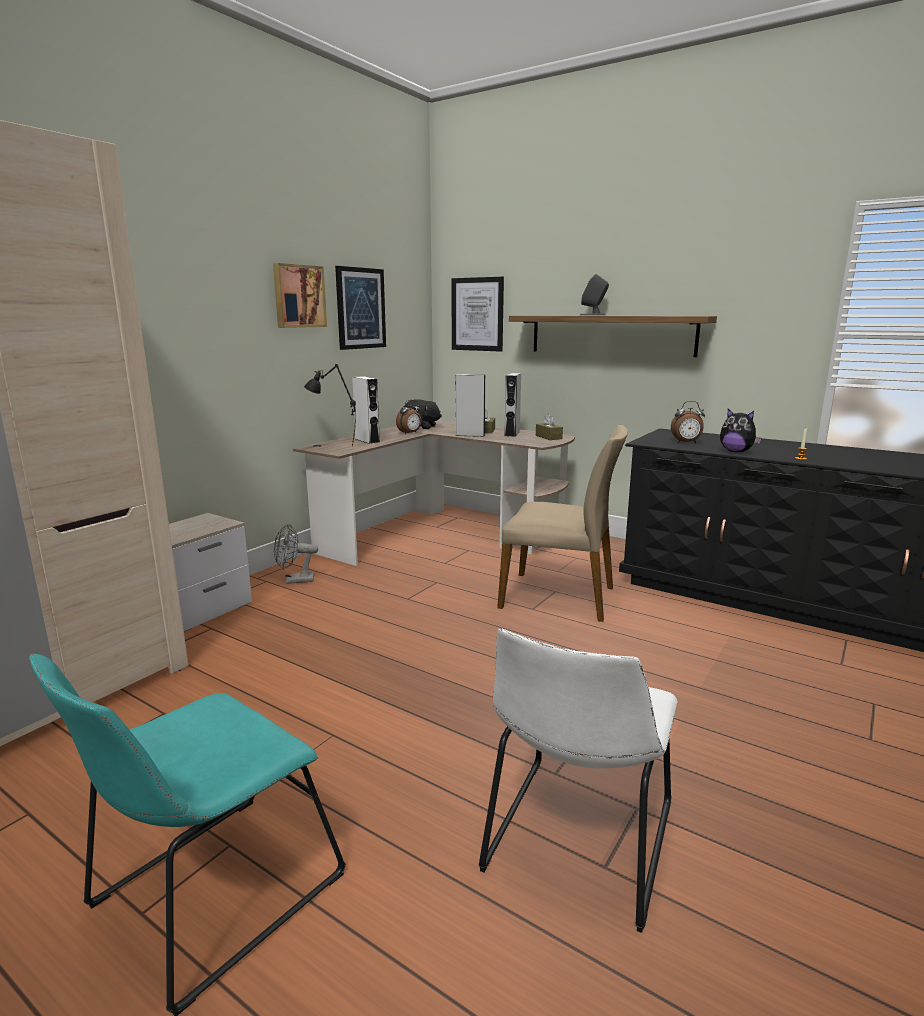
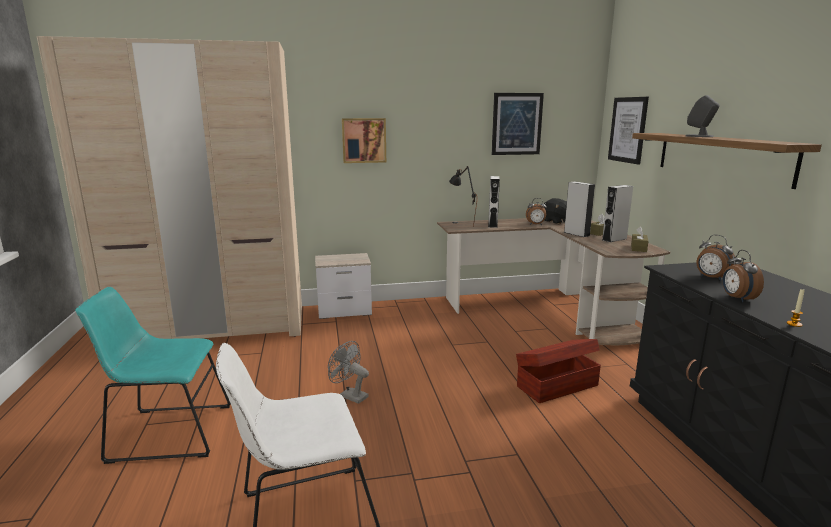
camera: 45 degrees right, 0 degrees up
picture [273,263,327,328] -> picture moved to [342,118,386,163]
grey fan [274,523,318,584] -> grey fan moved to [328,341,369,404]
beige chair [497,425,628,622] -> brown storage box [516,339,601,403]
plush toy [720,409,761,452] -> alarm clock [722,250,764,302]

